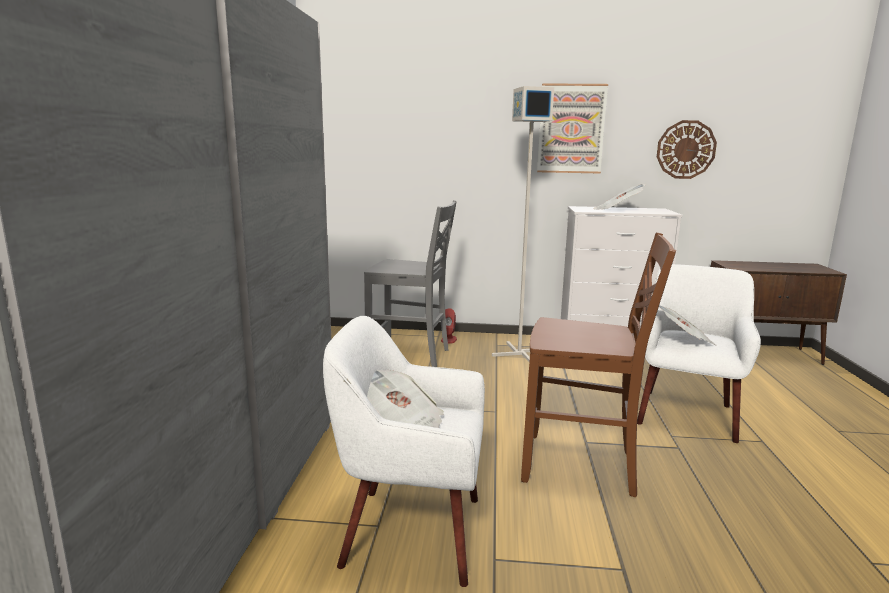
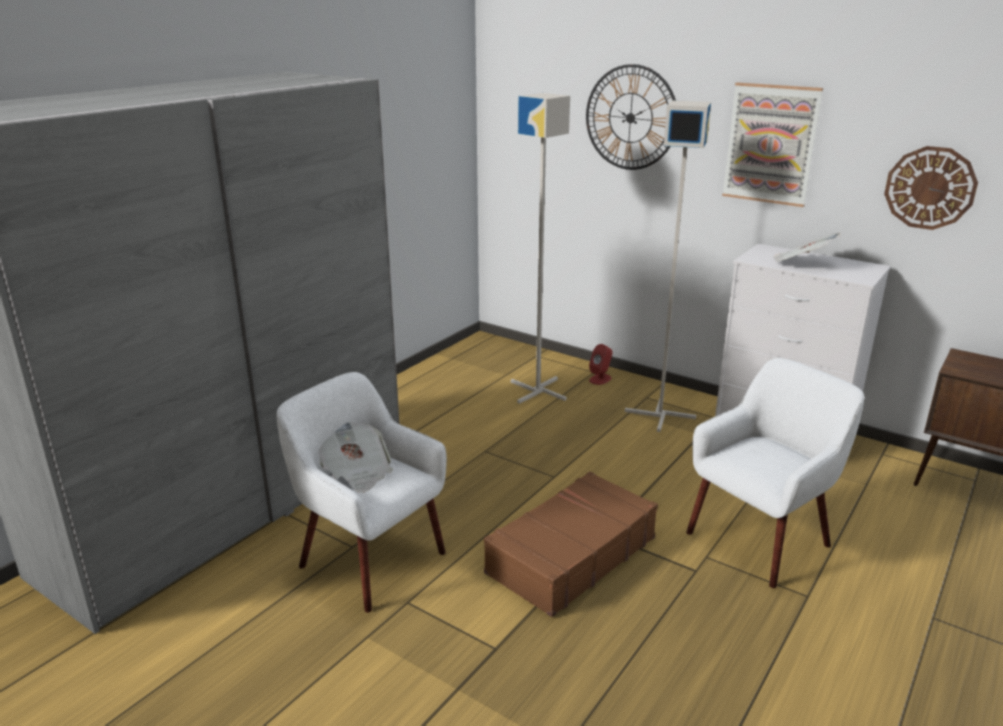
camera: 30 degrees right, 10 degrees up
grey chair [364,200,457,367] -> grey floor lamp [511,93,570,404]
brown chair [521,232,676,497] -> brown suitcase [484,471,658,617]
newspaper [659,305,718,346] -> none
none -> wall clock [586,64,676,170]

